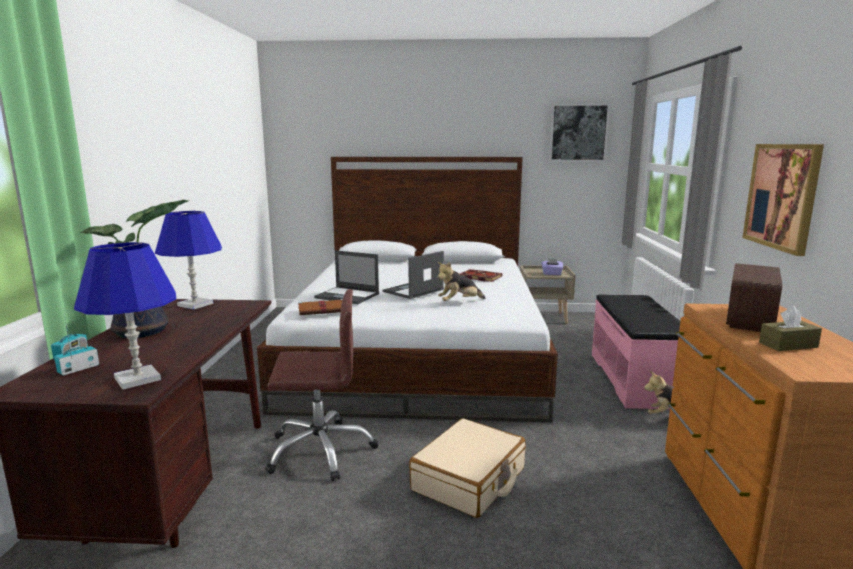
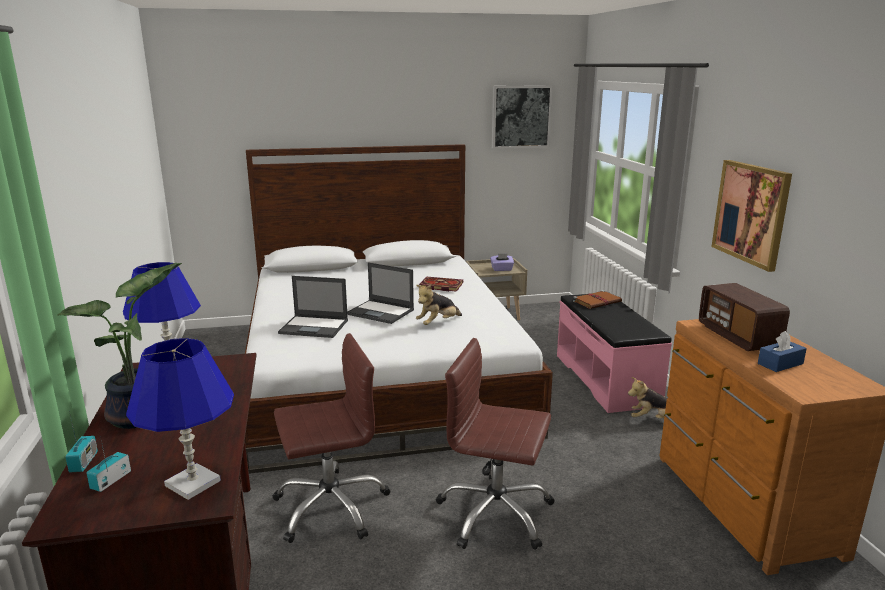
camera: 15 degrees left, 5 degrees up
brown book [298,299,343,315] -> brown book moved to [573,290,622,309]
laptop [382,251,444,299] -> laptop turned 90 degrees counterclockwise [347,262,414,324]
beige suitcase [409,418,526,518] -> brown office chair [436,338,555,550]
radio [726,263,782,332] -> radio turned 150 degrees clockwise [699,283,790,351]
brown tissue box [759,306,822,351] -> blue tissue box [758,331,807,372]

